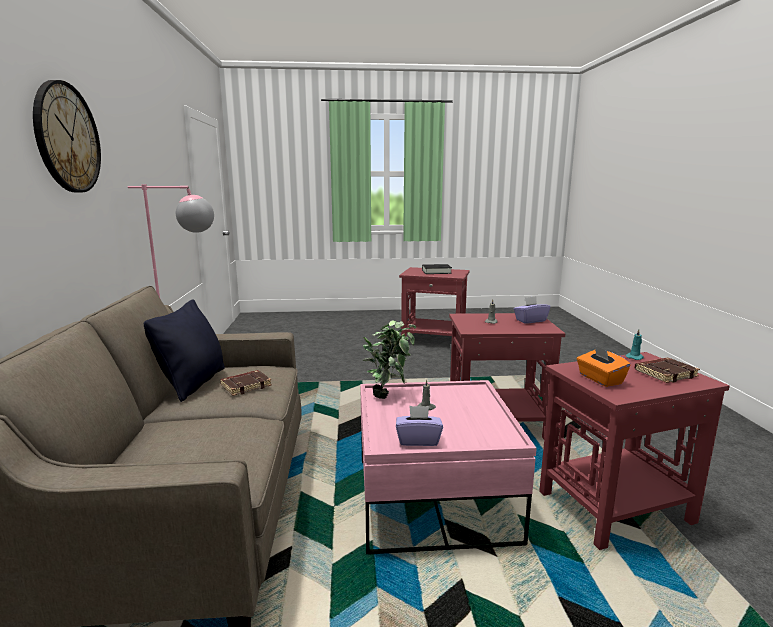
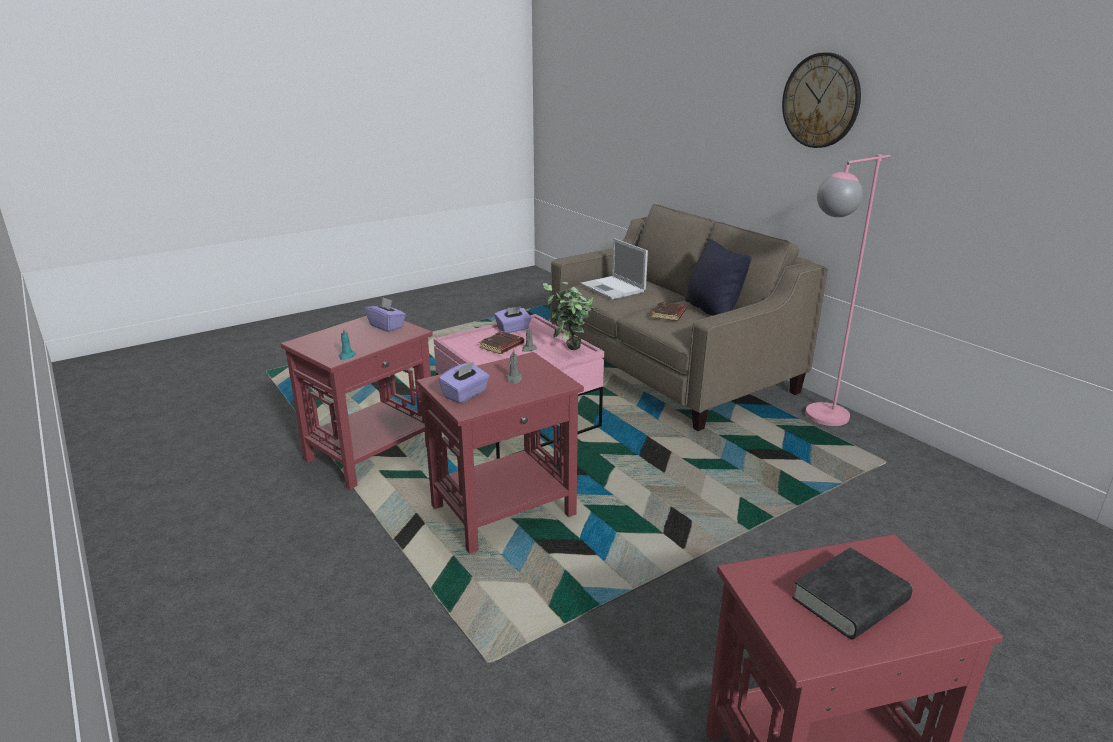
camera: 150 degrees right, 10 degrees up
orange tissue box [577,345,630,387] -> purple tissue box [365,297,406,332]
brown book [635,358,700,383] -> brown book moved to [479,331,524,354]
none -> laptop [580,238,648,300]

